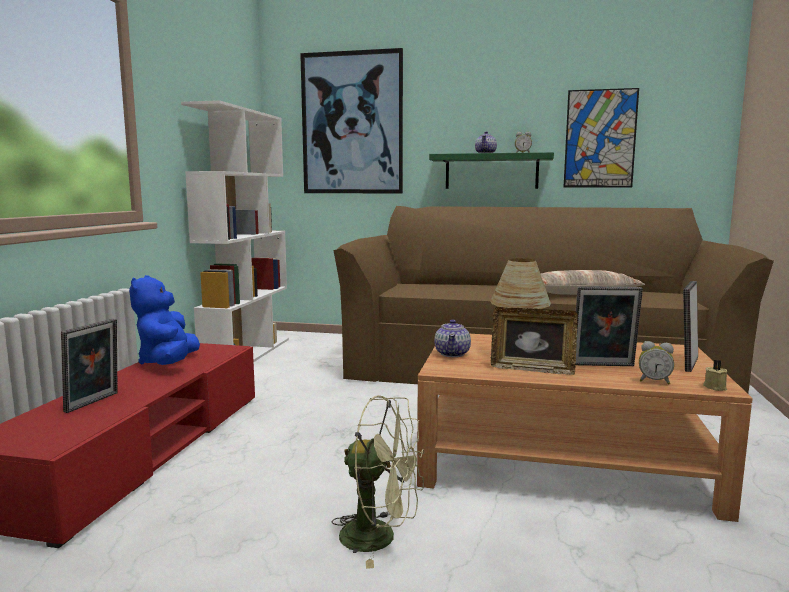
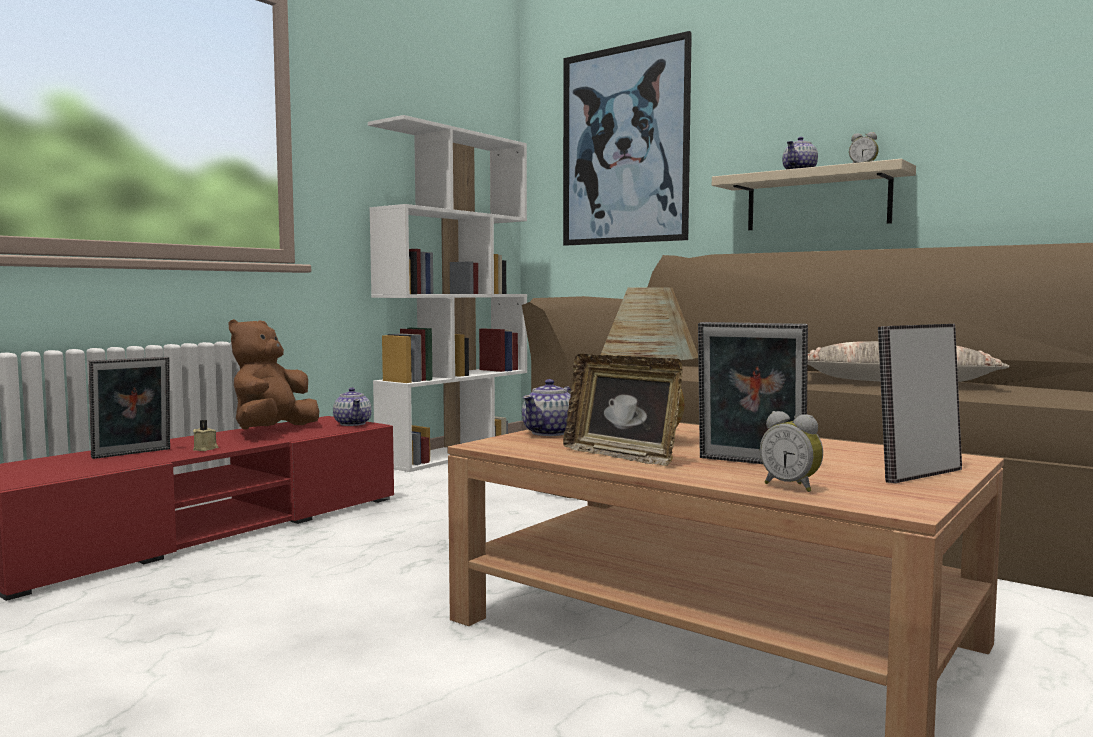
camera: 25 degrees right, 5 degrees down
blue plush toy [129,275,200,365] -> brown plush toy [229,319,319,430]
green fan [331,395,424,569] -> none
green shelf [429,152,554,189] -> beige shelf [712,159,916,230]
picture [563,88,639,188] -> none
beige candle [703,360,727,391] -> beige candle moved to [193,420,218,451]
none -> teapot [333,388,371,426]

